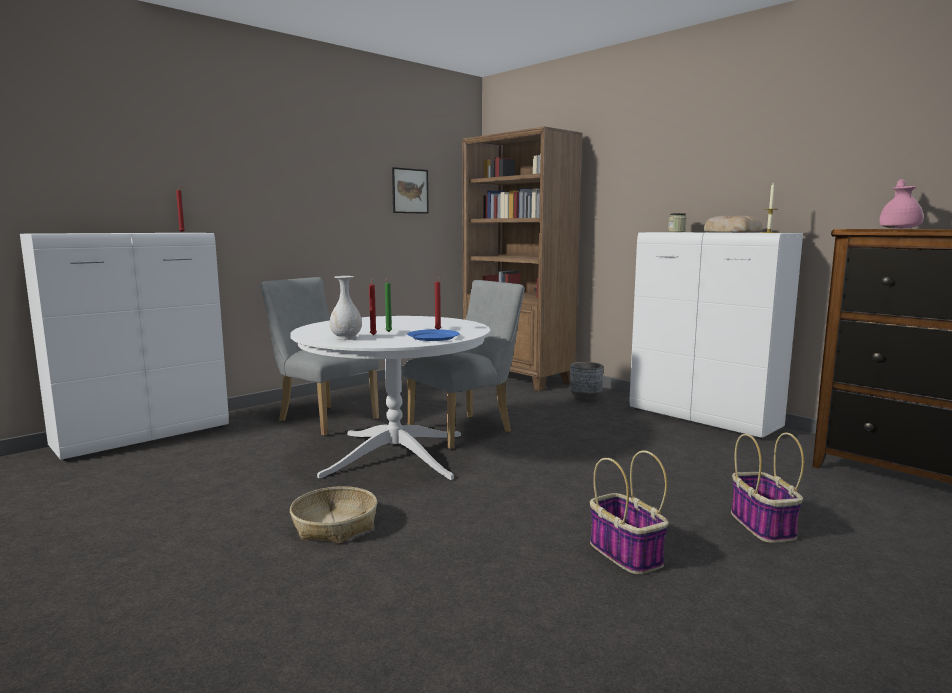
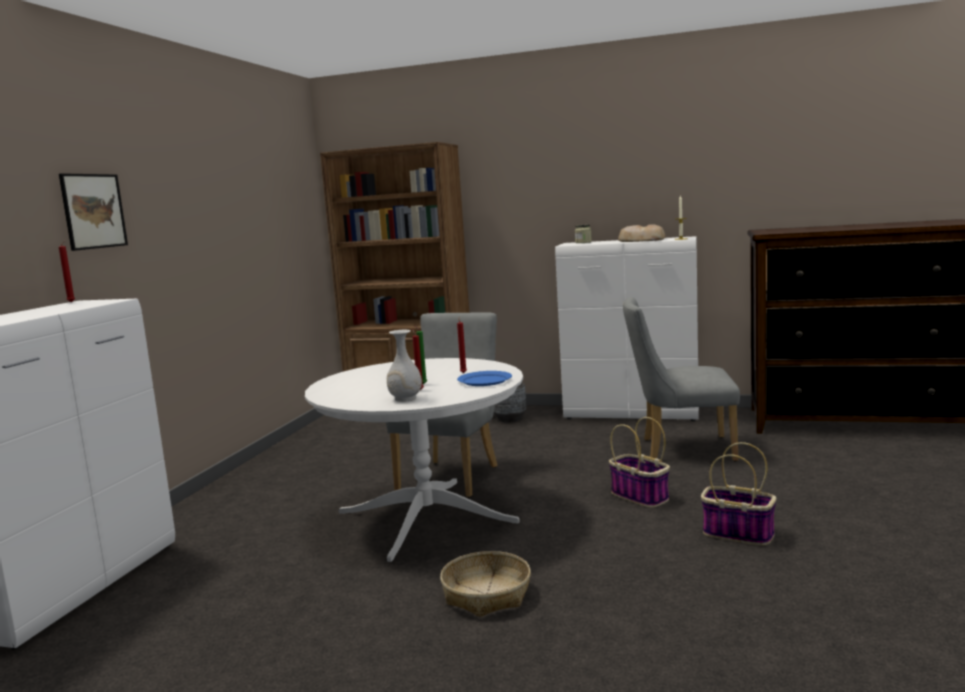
camera: 30 degrees left, 0 degrees up
grey chair [260,277,379,436] -> grey chair moved to [623,297,740,461]
picture [392,167,429,214] -> picture moved to [59,173,128,251]
basket [731,433,804,543] -> basket moved to [609,417,670,508]
pink teapot [879,179,923,229] -> none

